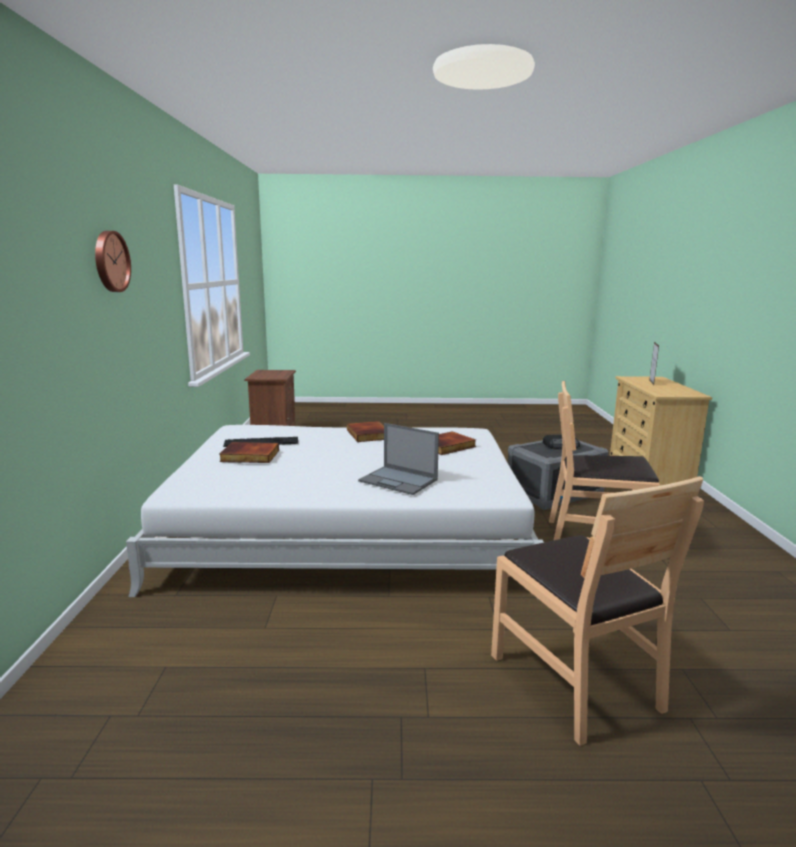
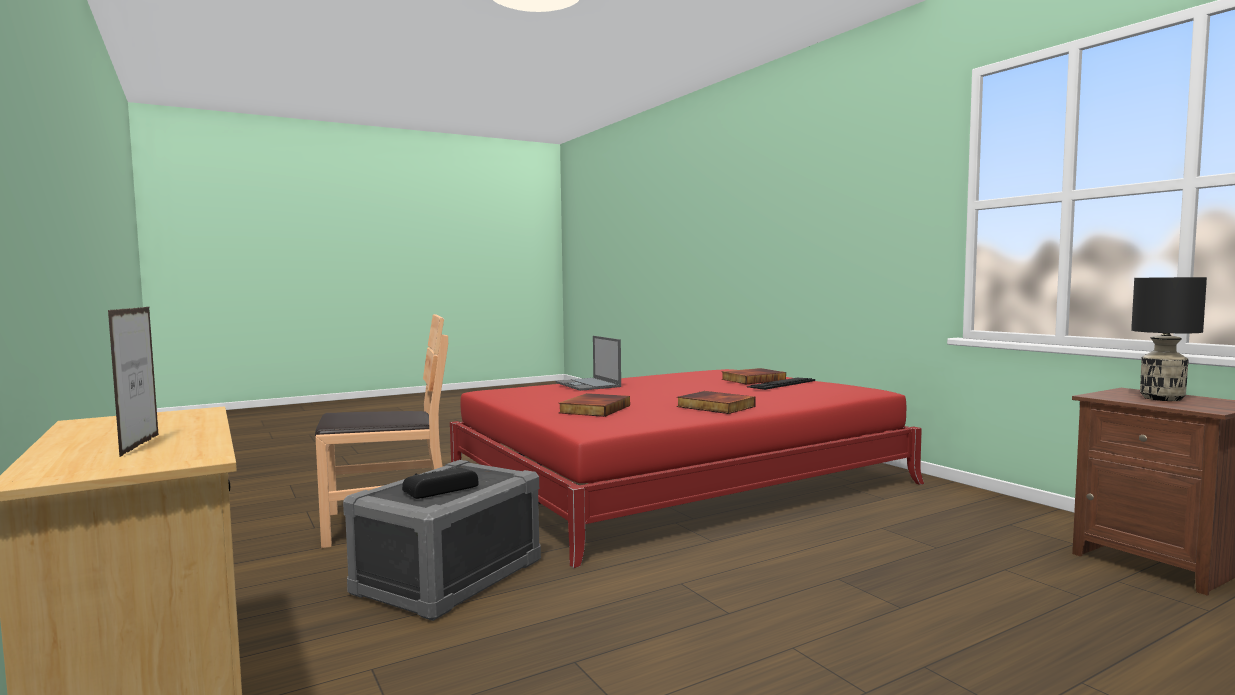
camera: 150 degrees right, 10 degrees down
wall clock [95,231,131,292] -> none
white bed [126,425,544,600] -> red bed [450,369,924,568]
laptop [358,423,439,495] -> laptop turned 120 degrees counterclockwise [556,336,621,391]
brown chair [491,476,704,746] -> none
none -> black table lamp [1131,277,1207,401]

